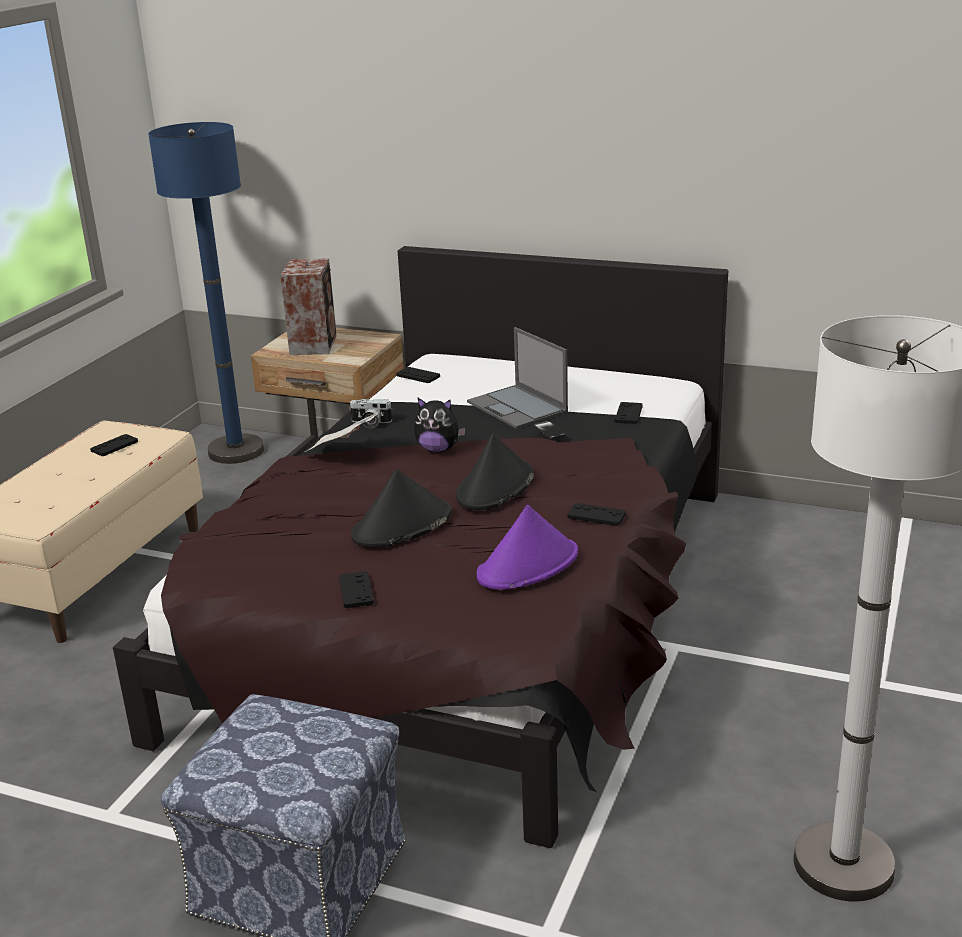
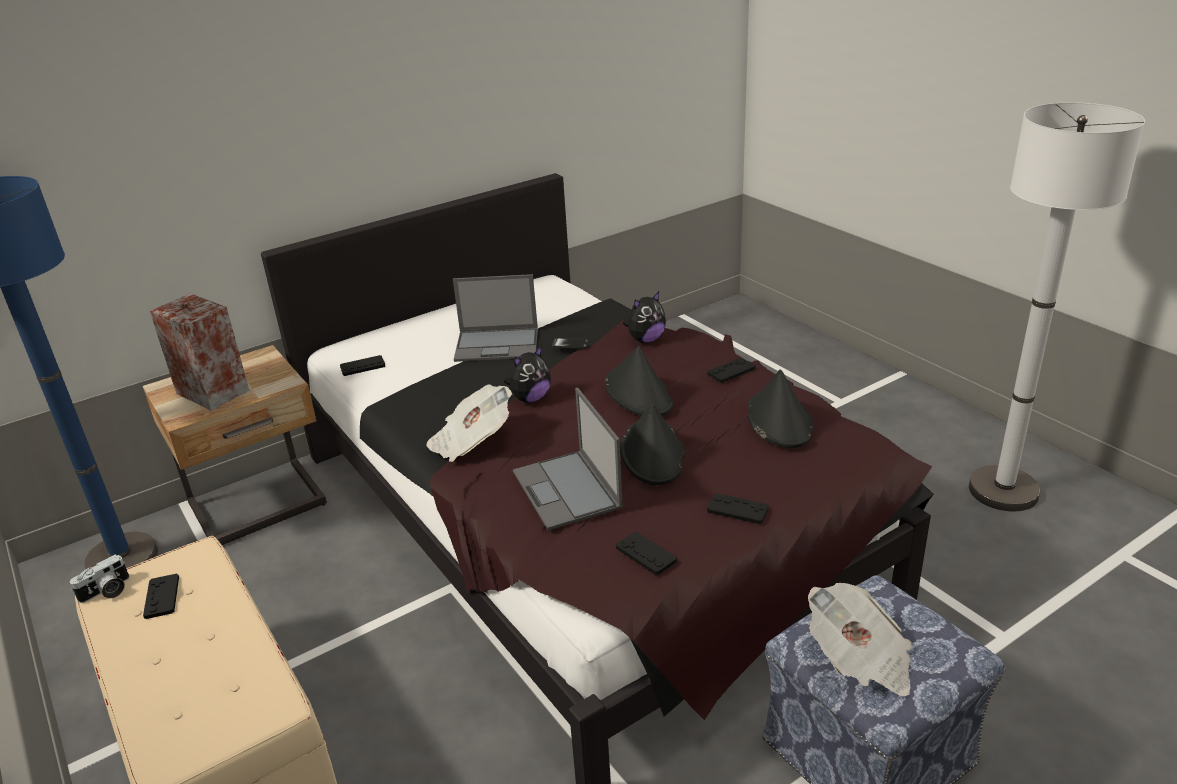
camera: 55 degrees left, 5 degrees up
camera [349,399,392,428] -> camera moved to [70,555,129,603]
purple hat [477,505,578,590] -> black hat [748,369,813,448]
black game controller [615,402,643,424] -> black game controller moved to [616,532,677,575]
none -> laptop [513,388,623,530]
none -> plush toy [623,291,666,343]
none -> newspaper [808,583,912,696]

